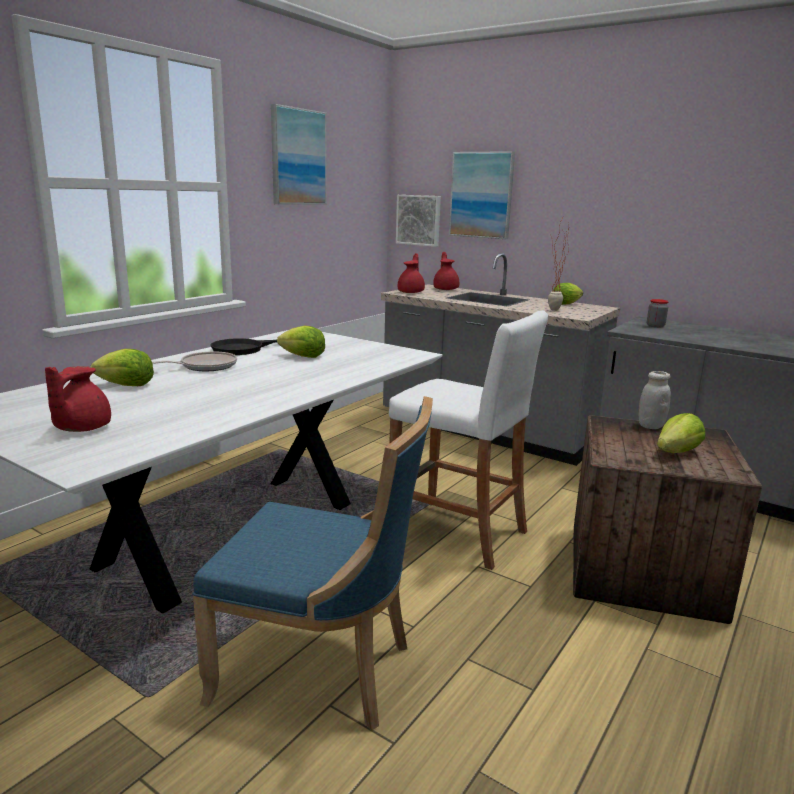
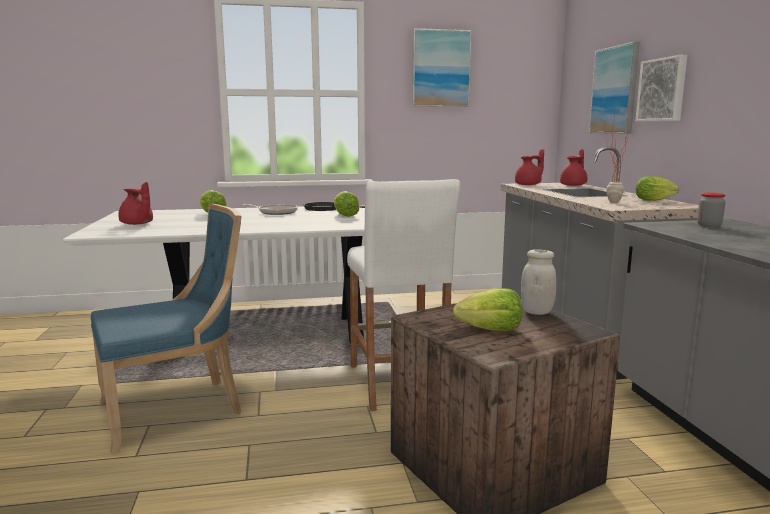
camera: 45 degrees right, 5 degrees down
red teapot [45,366,111,432] -> red teapot turned 105 degrees counterclockwise [118,182,153,225]
blue chair [192,396,433,731] -> blue chair turned 90 degrees counterclockwise [91,204,242,454]
picture [396,195,441,247] -> picture moved to [635,55,687,121]

